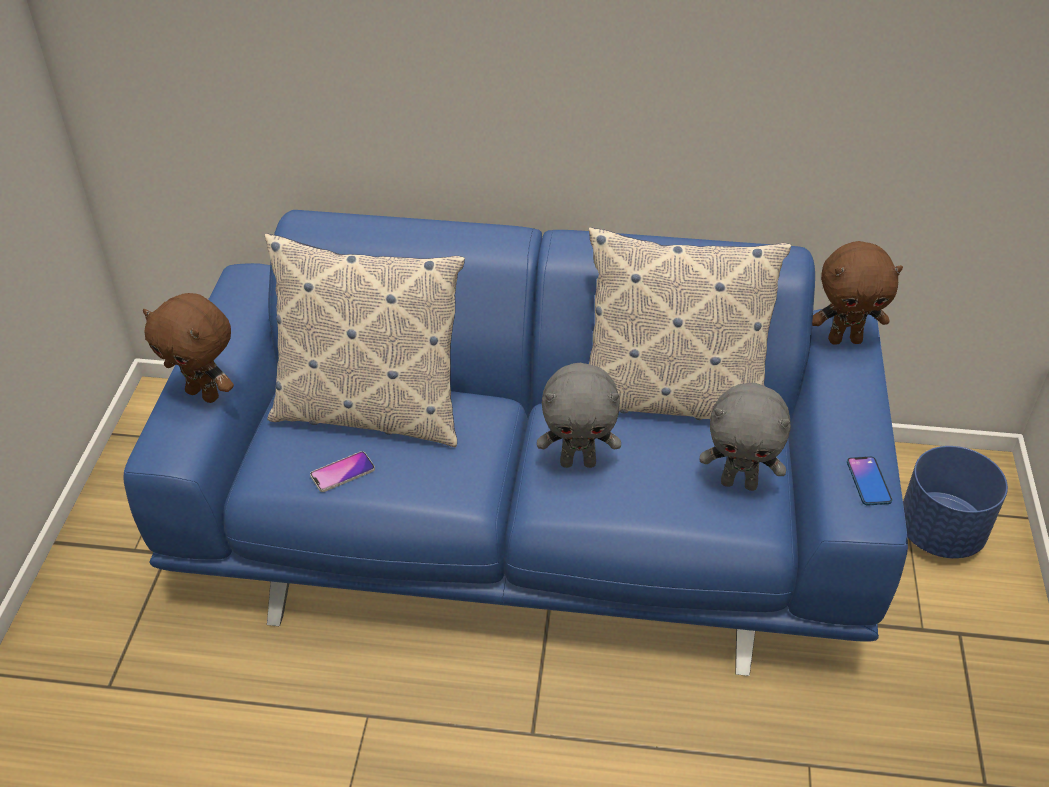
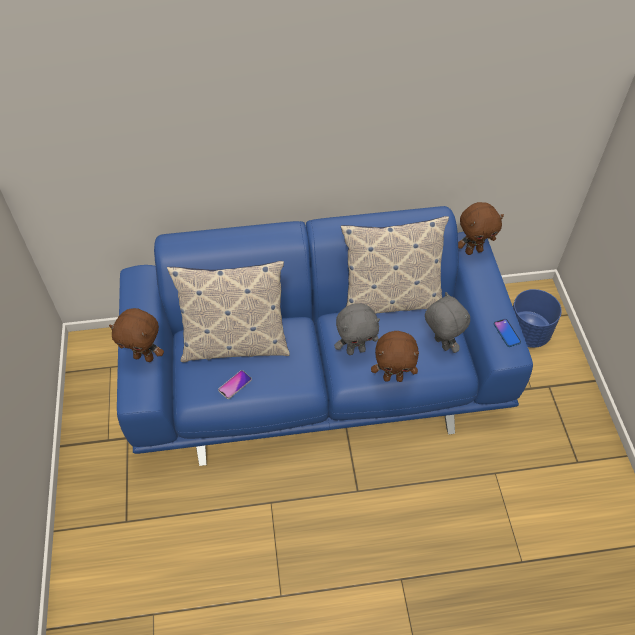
camera: 15 degrees left, 10 degrees up
grey plush toy [699,383,791,491] -> grey plush toy turned 120 degrees counterclockwise [425,292,470,353]
none -> brown plush toy [371,331,419,382]

